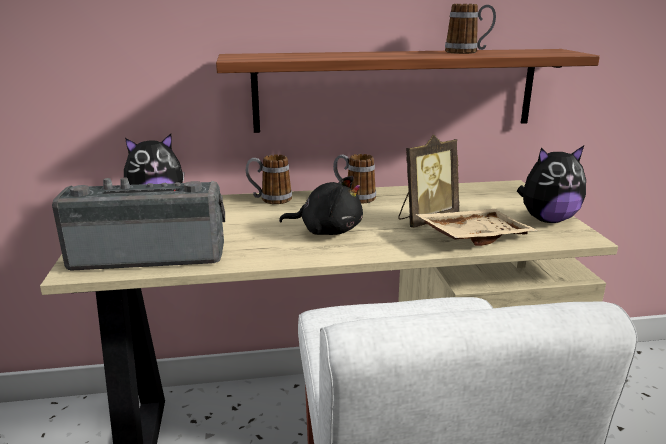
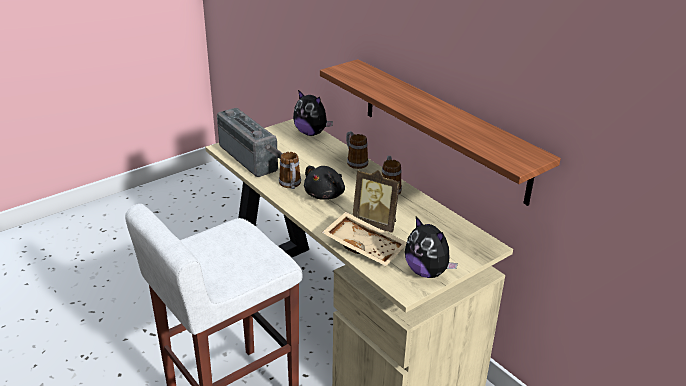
camera: 60 degrees right, 10 degrees up
black plush toy [279,176,363,235] -> black plush toy turned 45 degrees clockwise [304,166,345,200]
mug [445,4,496,54] -> mug moved to [279,152,301,189]

